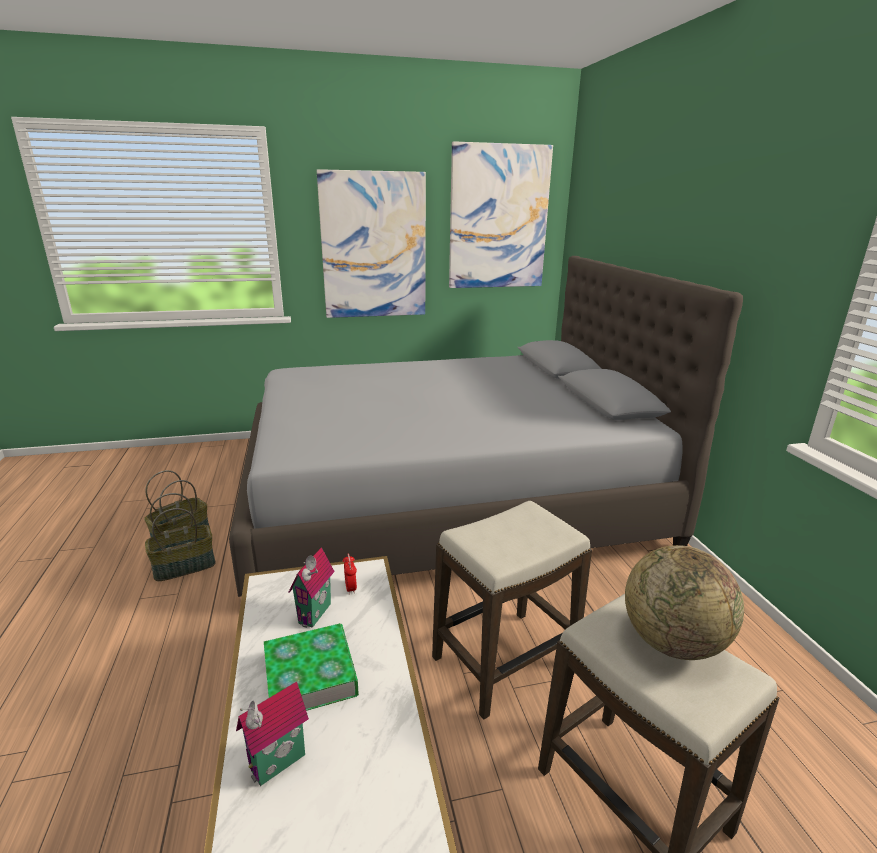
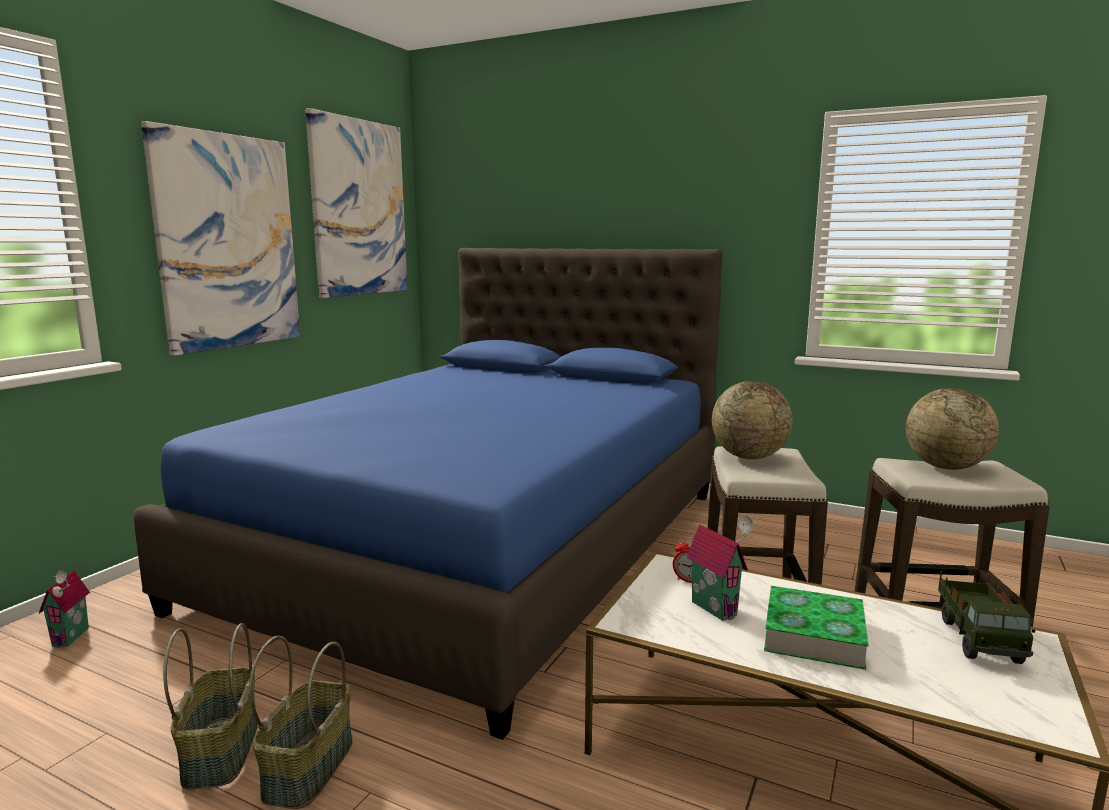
camera: 50 degrees left, 10 degrees down
grey bed [229,256,743,597] -> blue bed [133,248,723,740]
toy house [236,682,309,786] -> toy house moved to [38,570,90,648]
none -> globe [712,381,793,459]
none -> toy truck [938,570,1035,664]

